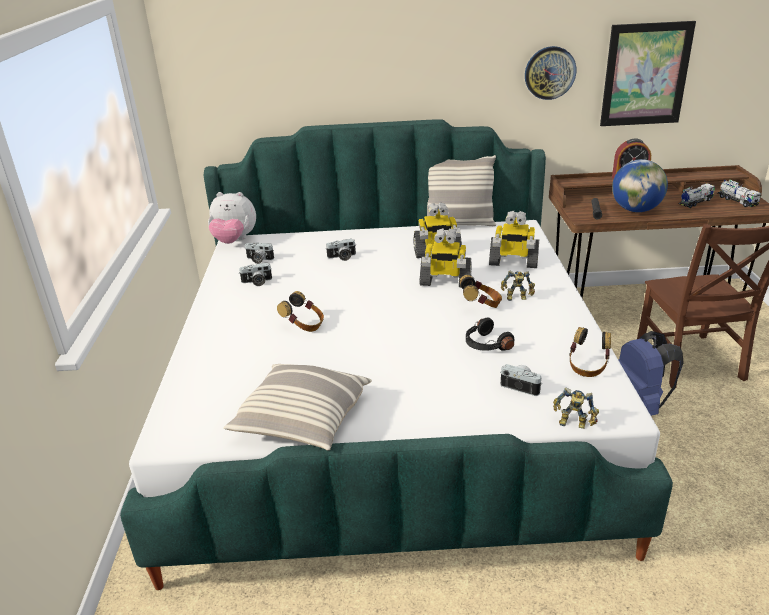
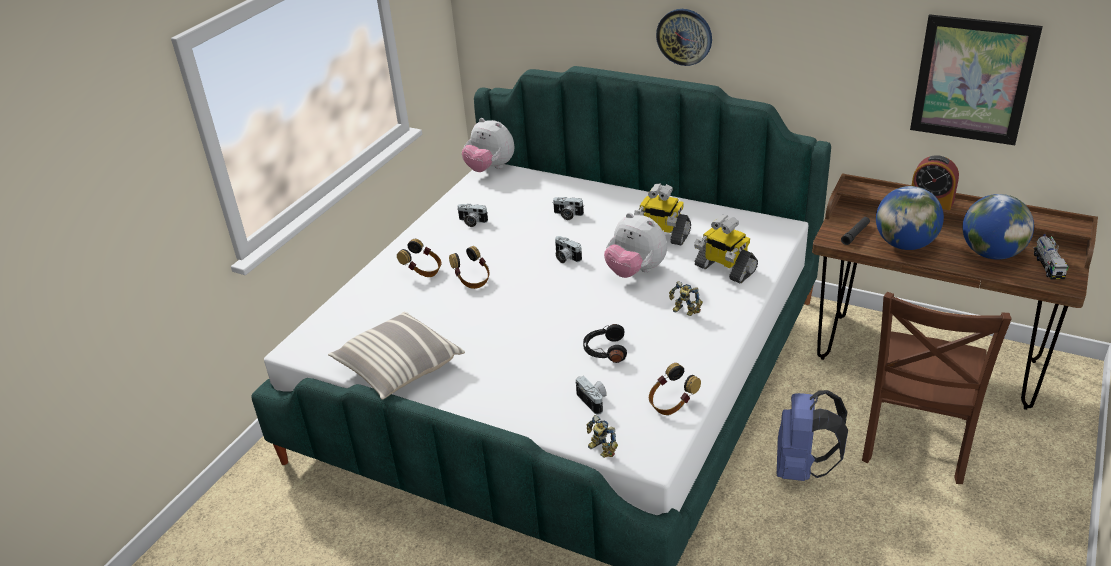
camera: 30 degrees right, 5 degrees up
camera [245,242,274,264] -> camera moved to [555,236,582,263]
toy robot [420,228,472,287] -> plush toy [604,213,667,278]
pillow [427,155,496,226] -> none
headphones [460,275,502,308] -> headphones moved to [397,239,442,277]
wall clock [525,46,576,100] -> wall clock moved to [656,9,712,66]
toy truck [679,183,715,208] -> globe [963,194,1034,260]

